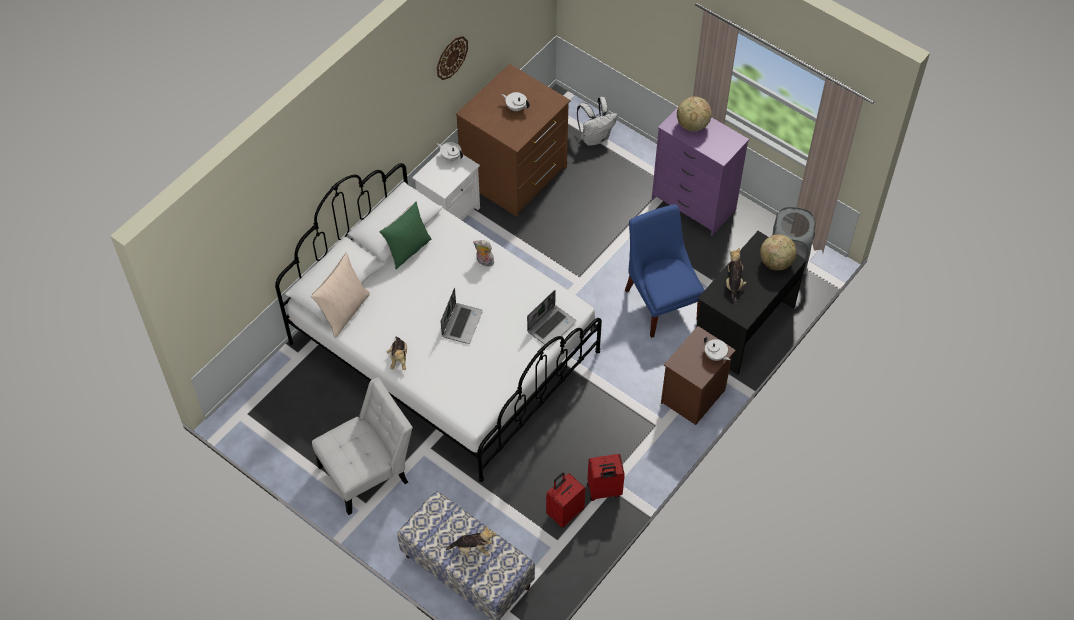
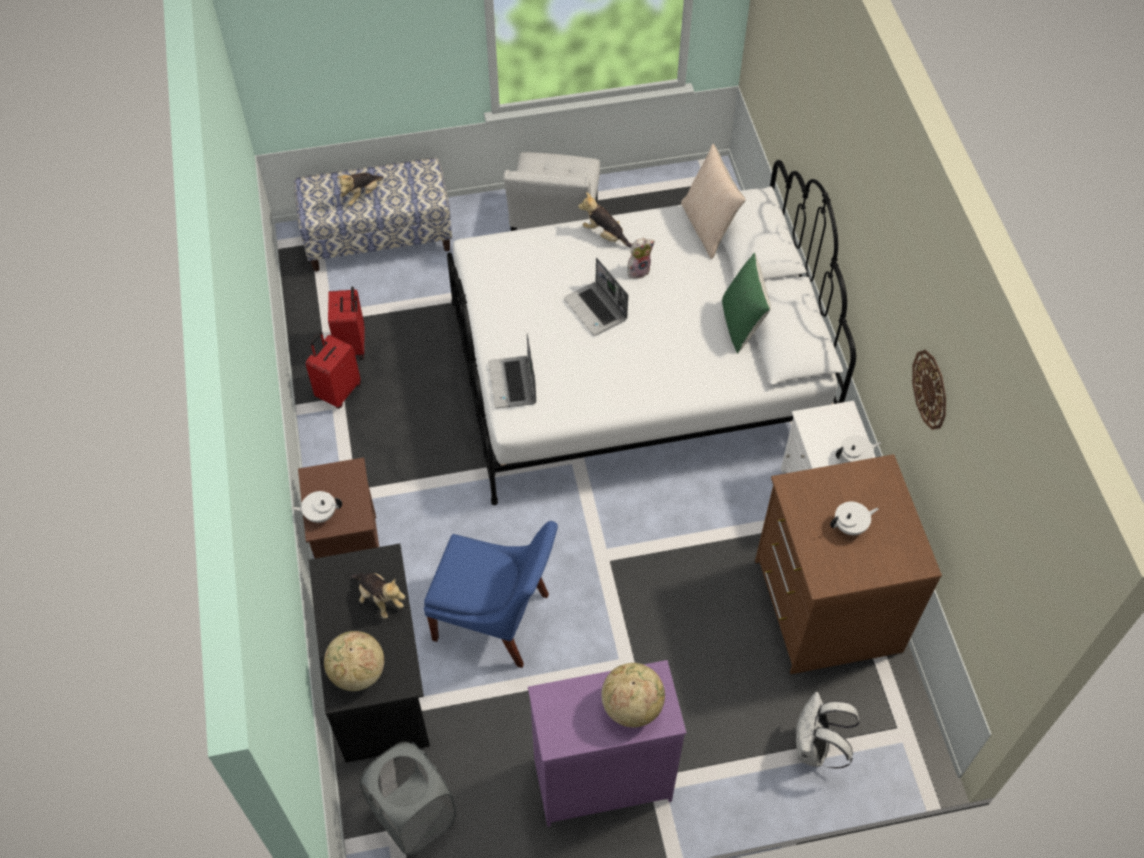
camera: 130 degrees right, 0 degrees up
plush toy [473,240,494,267] -> plush toy moved to [627,238,655,279]

